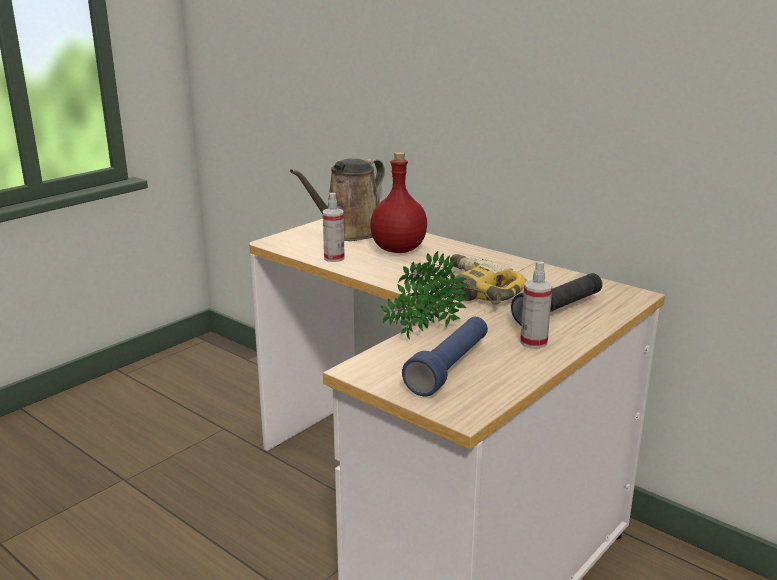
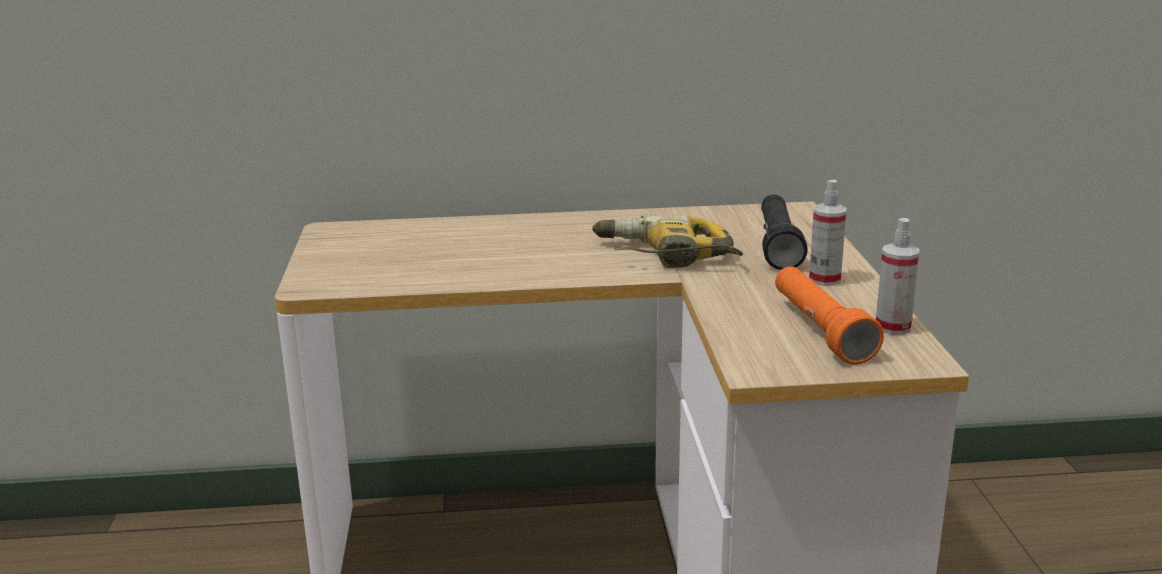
camera: 45 degrees left, 0 degrees up
brown watering can [290,159,385,241] -> none
spray bottle [323,193,345,262] -> spray bottle moved to [876,218,920,335]
red bottle [370,152,427,253] -> none
potted plant [381,251,468,339] -> none
blue flashlight [402,317,488,396] -> orange flashlight [775,266,884,365]

